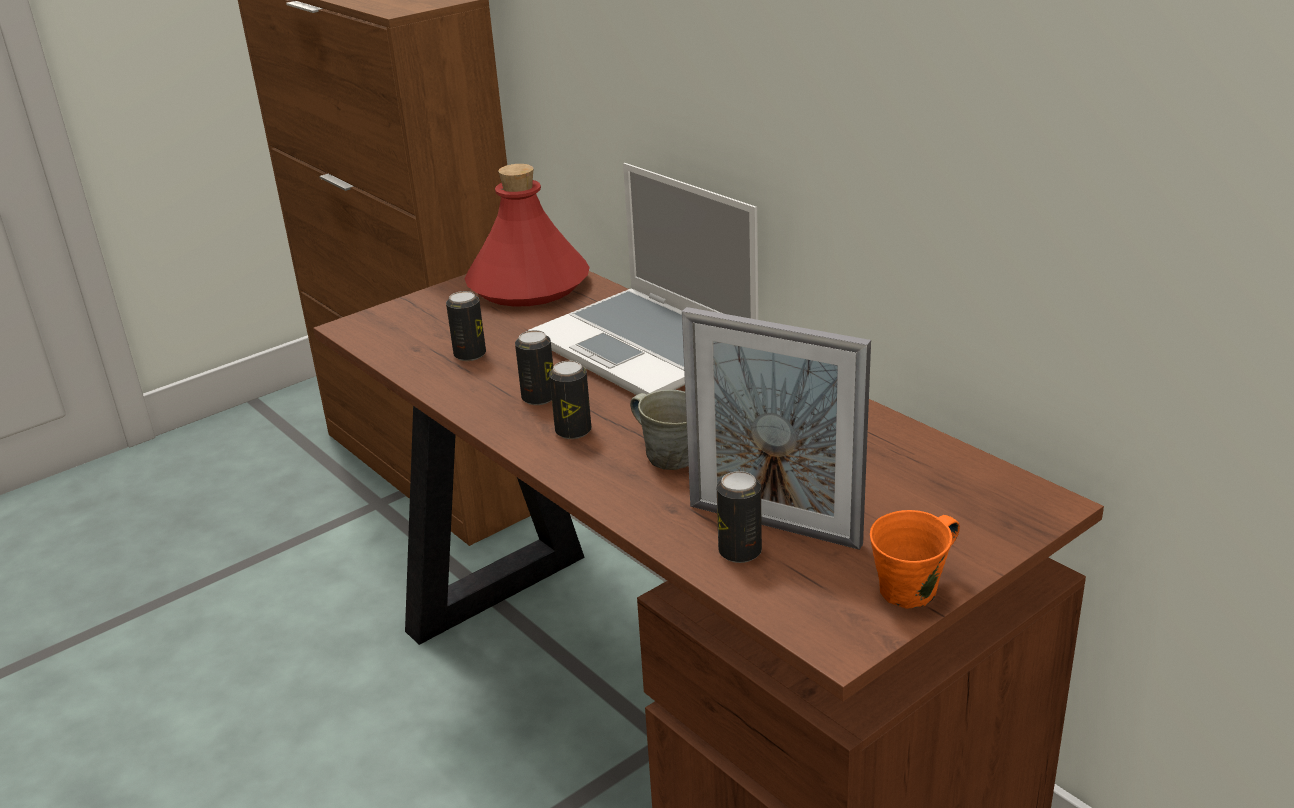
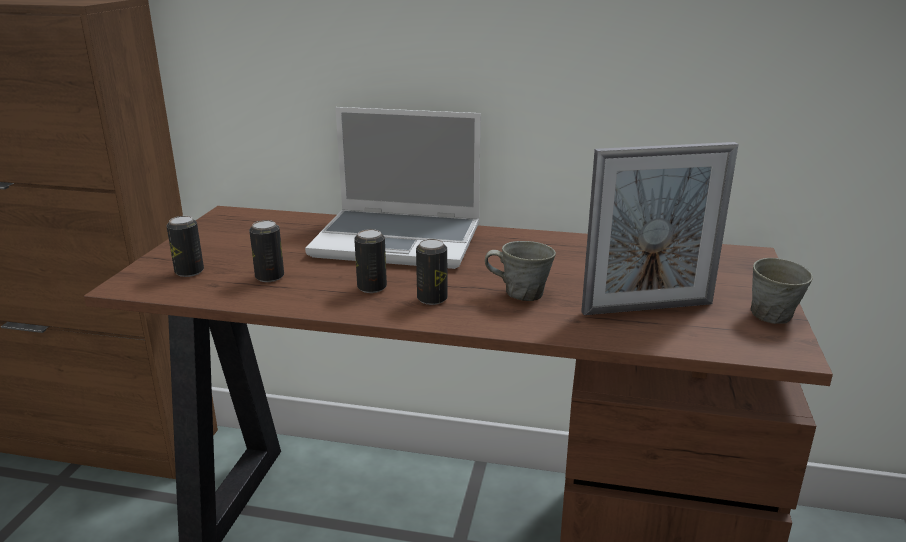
camera: 40 degrees left, 5 degrees down
red bottle [465,164,590,307] -> none
can [717,471,762,563] -> can moved to [167,216,204,277]
orange mug [870,510,960,609] -> grey mug [751,258,813,324]

